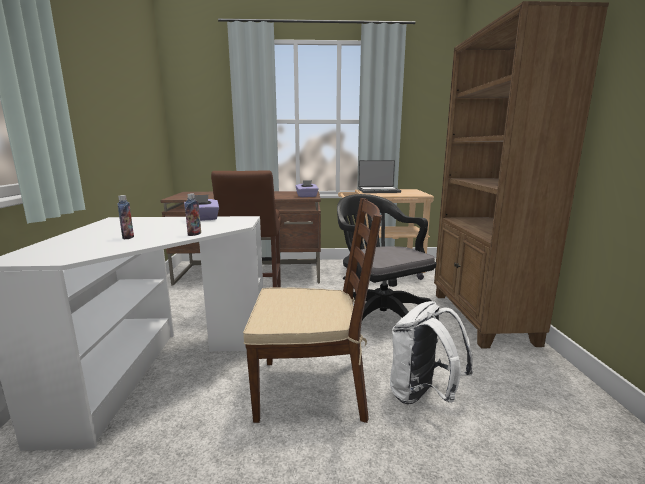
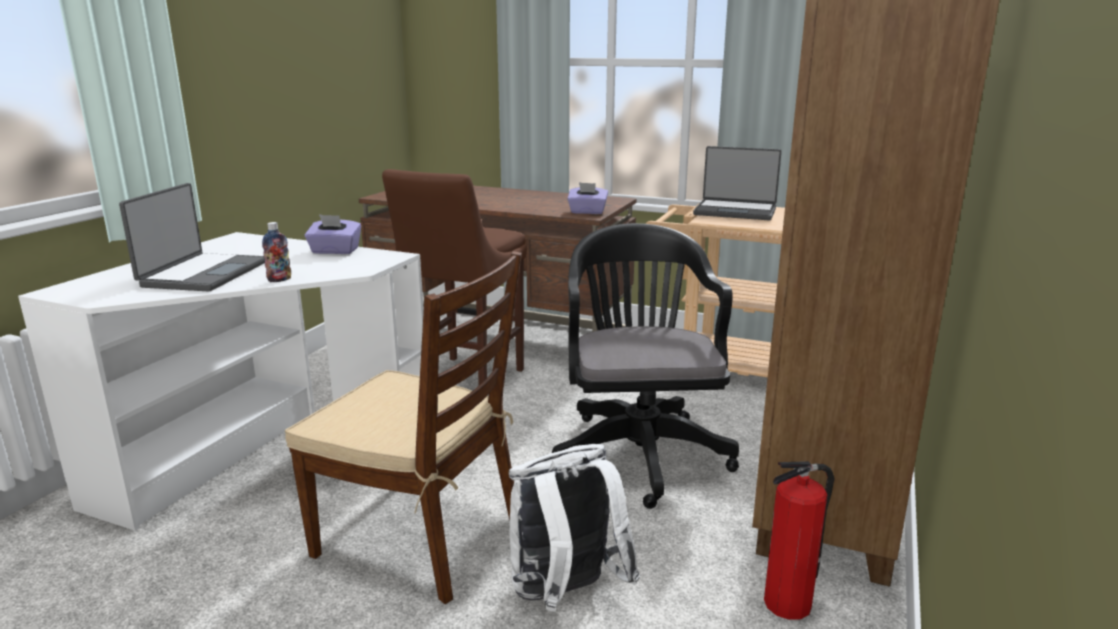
camera: 25 degrees right, 5 degrees up
bottle [117,195,134,240] -> laptop [119,183,265,291]
none -> fire extinguisher [764,461,835,620]

